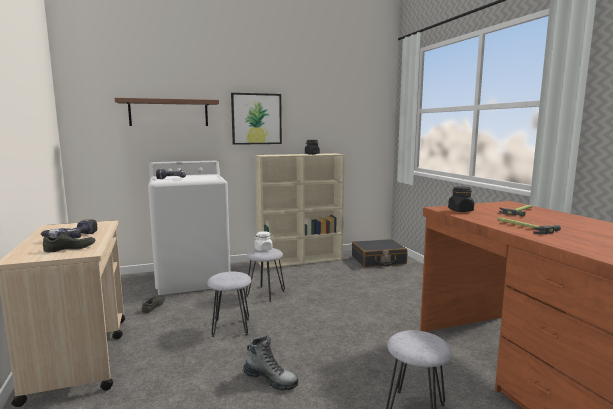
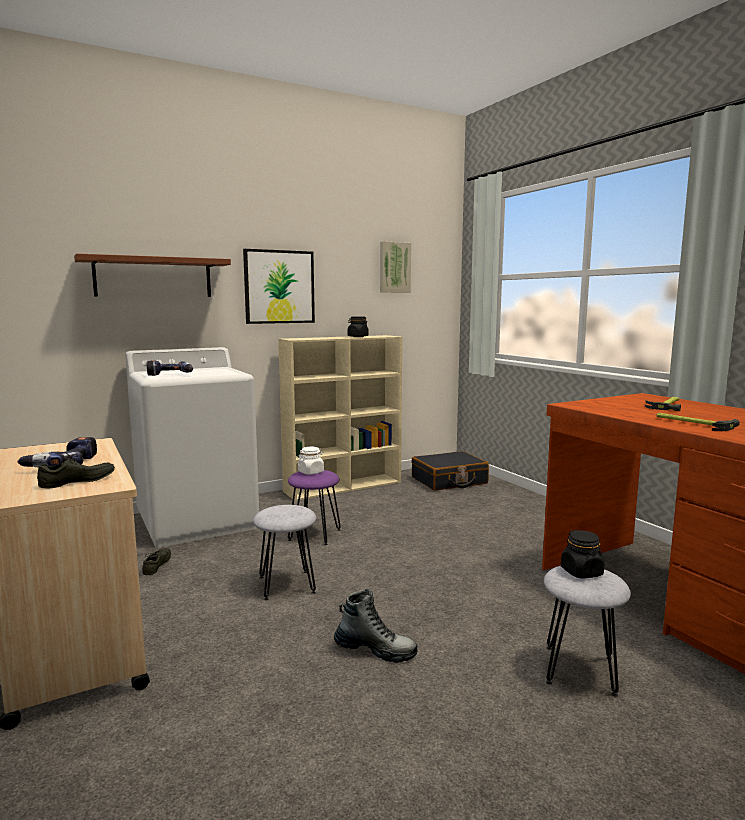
camera: 10 degrees left, 0 degrees up
grey stool [246,248,285,302] -> purple stool [288,470,341,545]
black jar [448,186,474,212] -> black jar moved to [561,530,605,579]
none -> picture [380,241,411,293]

